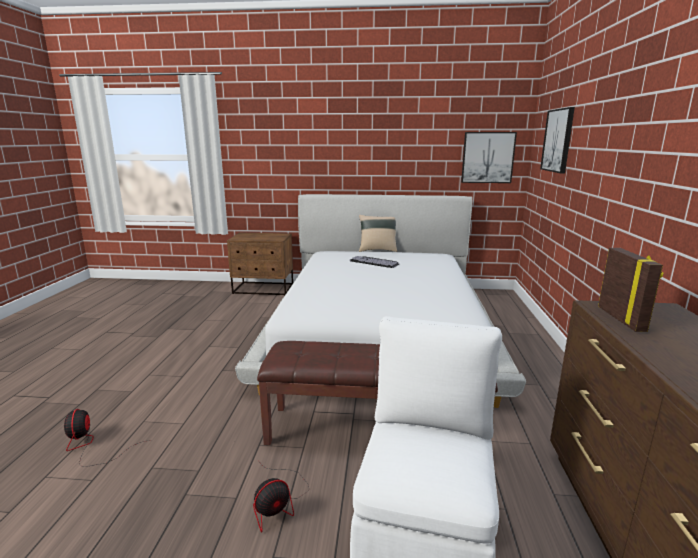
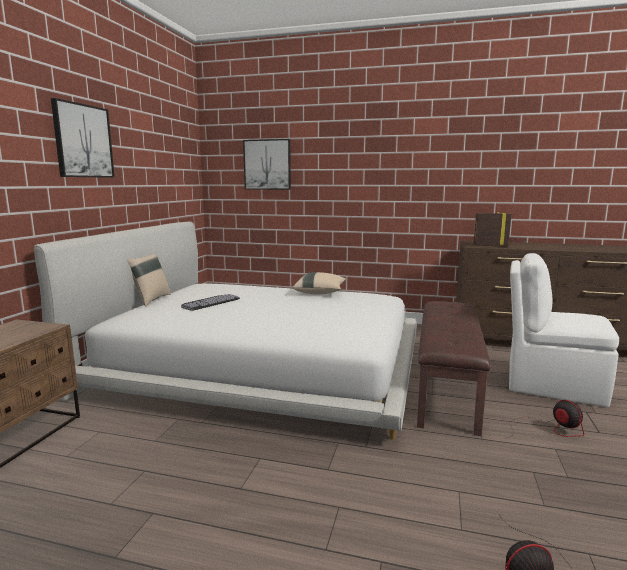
camera: 80 degrees left, 5 degrees down
picture [461,132,517,183] -> picture moved to [51,98,115,178]
none -> beige pillow [293,272,346,294]

